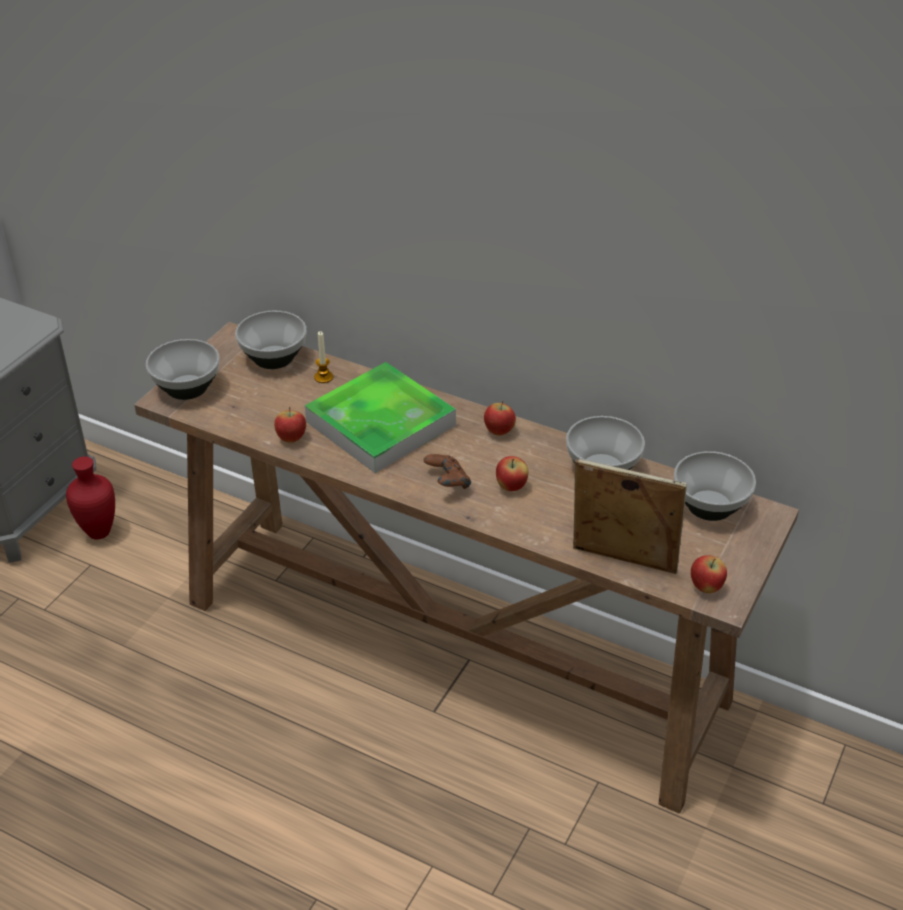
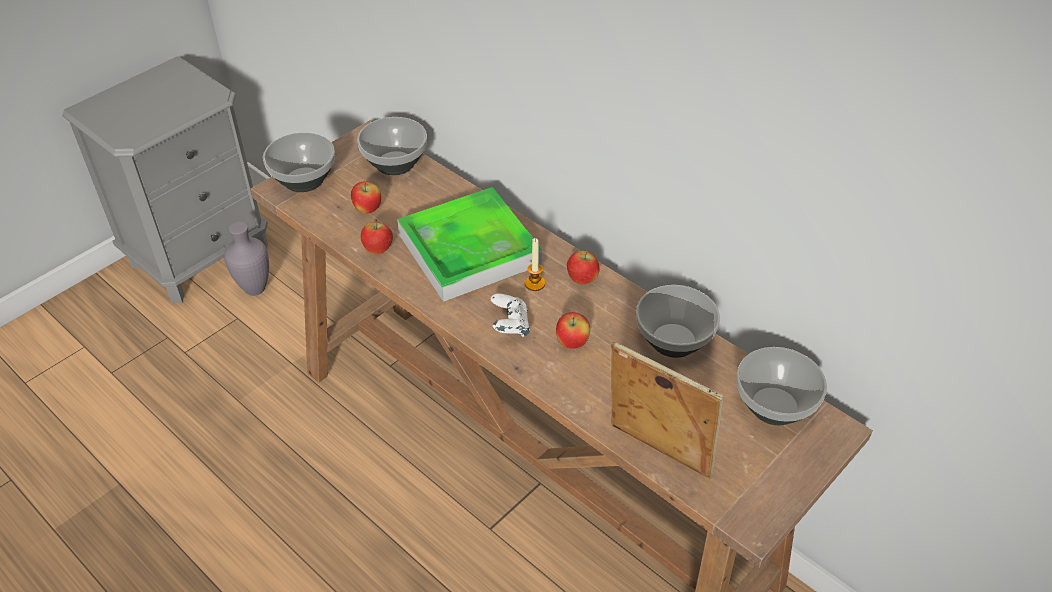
camera: 15 degrees right, 5 degrees up
red vase [66,456,115,539] -> grey vase [224,221,269,296]
candle [314,331,333,383] -> candle moved to [525,238,545,291]
brown game controller [424,454,471,489] -> white game controller [491,294,530,337]
apple [691,555,727,594] -> apple moved to [351,181,381,214]

